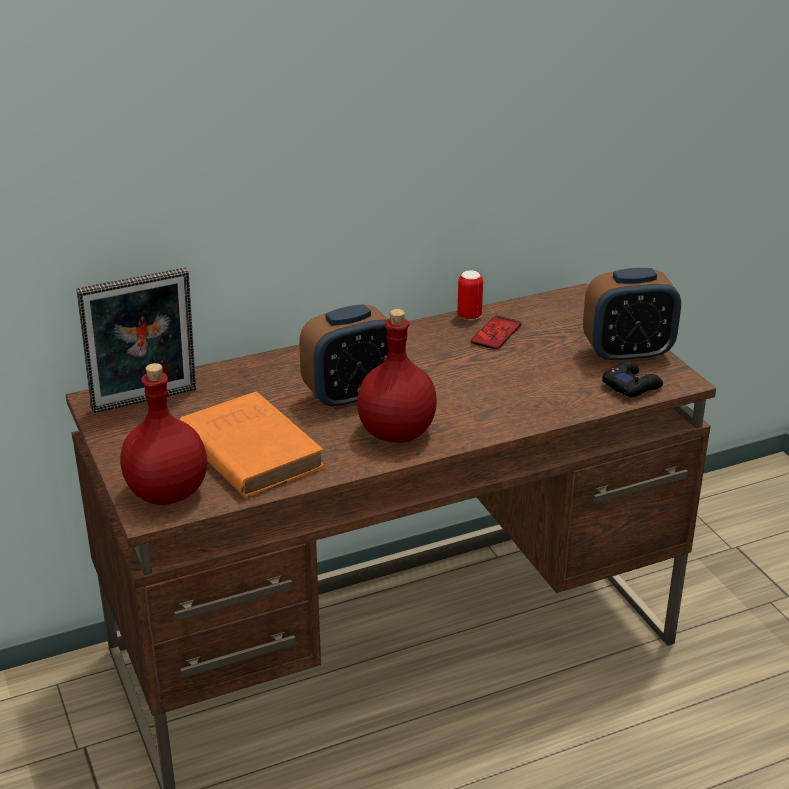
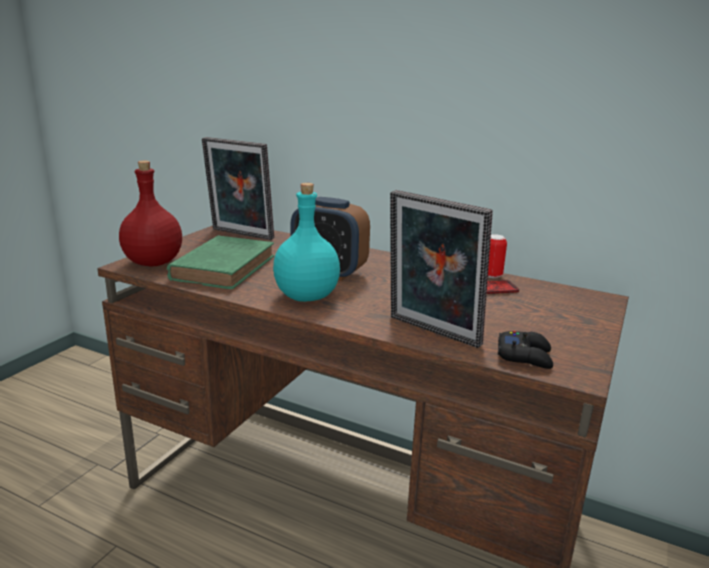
camera: 50 degrees right, 10 degrees down
orange book [179,392,325,498] -> green book [167,235,274,289]
red bottle [357,309,437,443] -> turquoise bottle [273,183,340,302]
alarm clock [583,268,681,364] -> none
none -> picture frame [390,190,492,348]

